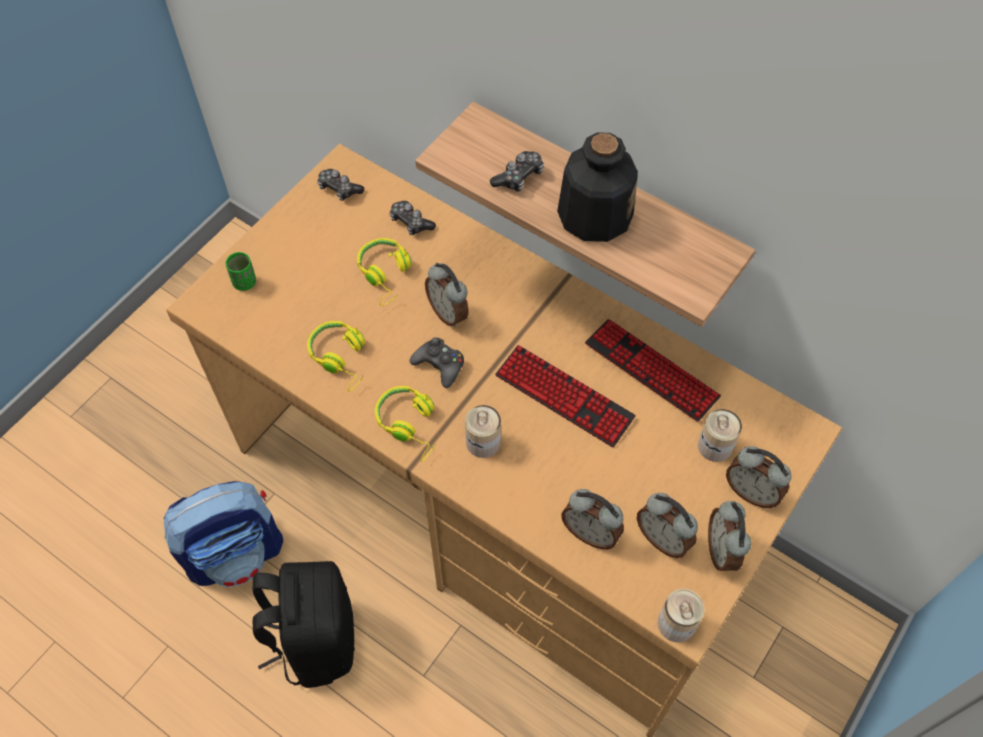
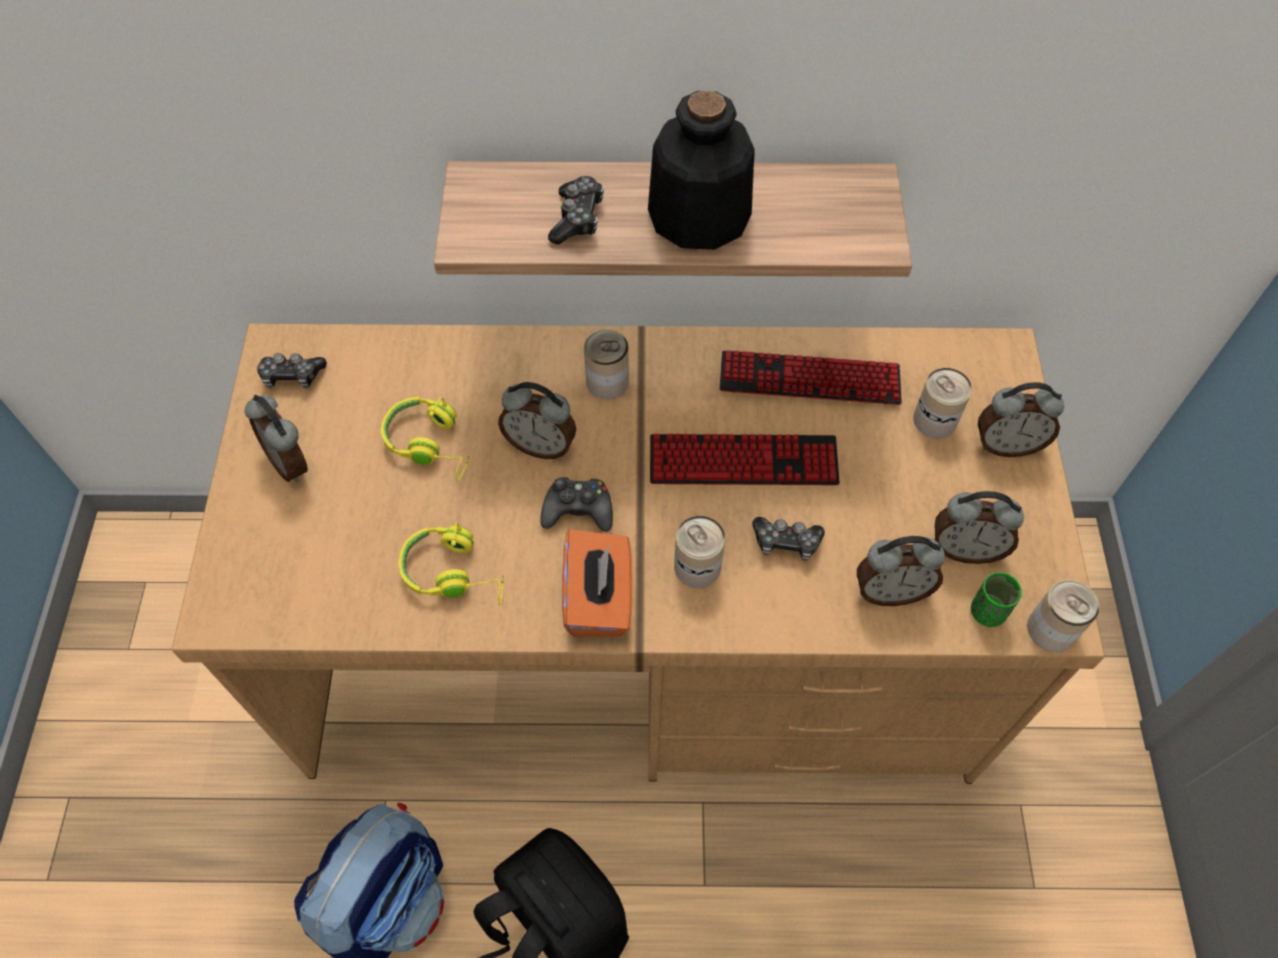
camera: 35 degrees left, 0 degrees up
green cup [225,252,256,291] -> green cup moved to [971,572,1022,627]
yellow headphones [375,386,435,461] -> orange tissue box [562,530,633,637]
game controller [389,201,436,235] -> game controller moved to [752,517,825,561]
alarm clock [708,501,751,571] -> alarm clock moved to [245,395,308,482]
none -> can [584,329,629,399]

